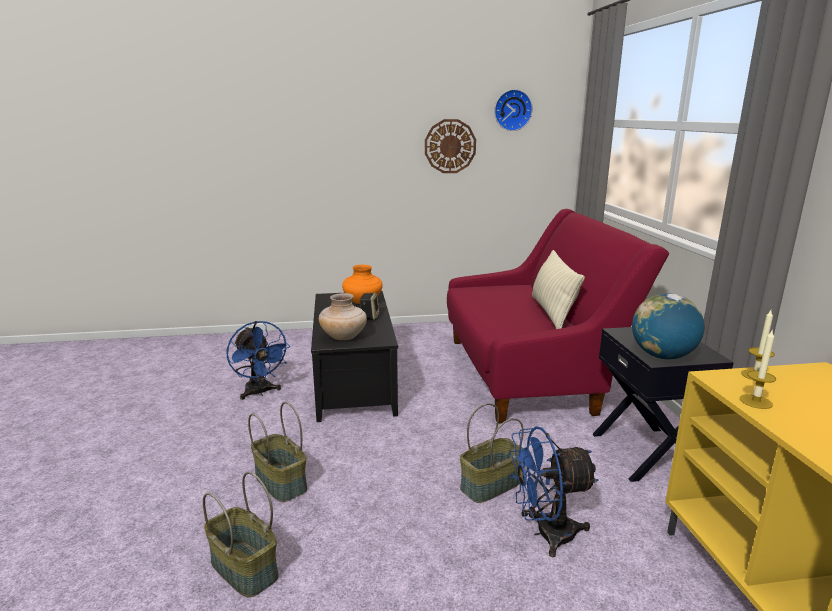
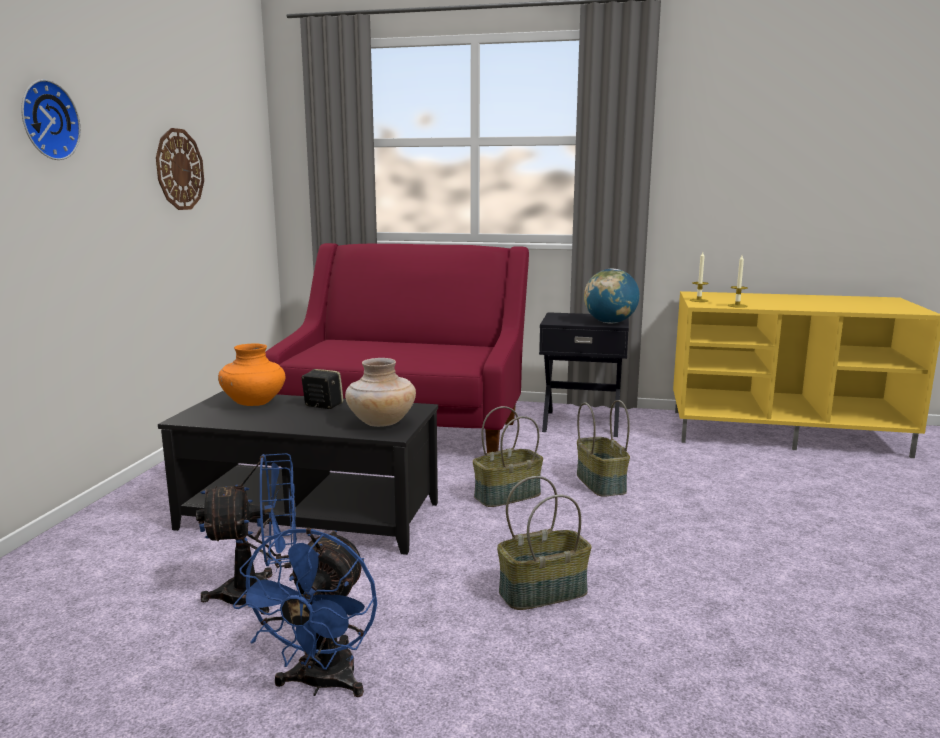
camera: 70 degrees left, 5 degrees down
basket [203,472,279,597] -> basket moved to [473,406,543,507]
wall clock [494,89,533,131] -> wall clock moved to [22,79,81,160]
blue fan [508,426,599,557] -> blue fan moved to [233,528,377,698]
beige pillow [532,250,585,329] -> none

